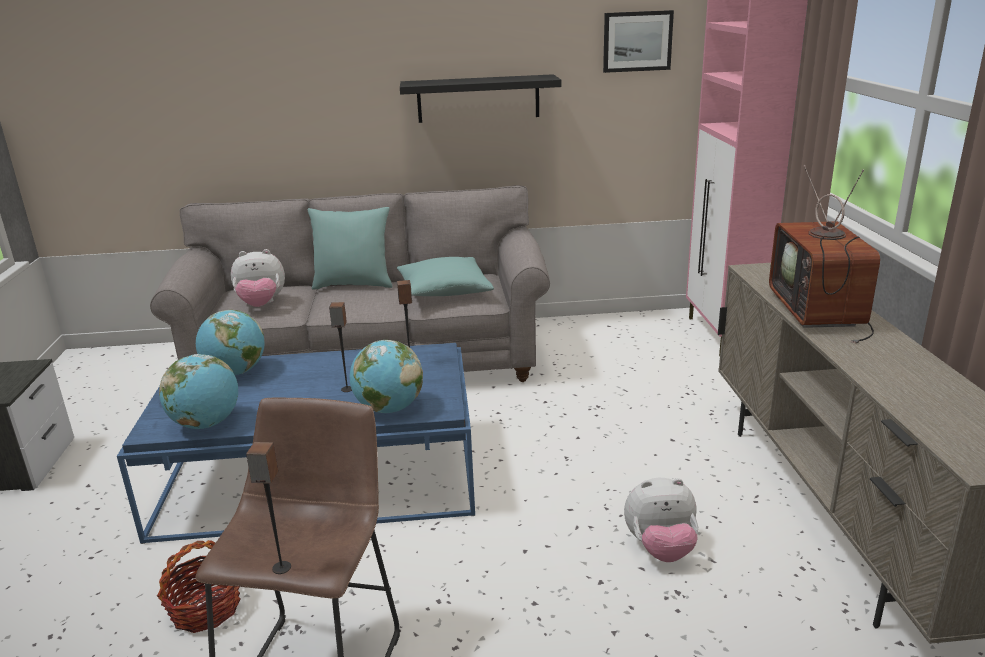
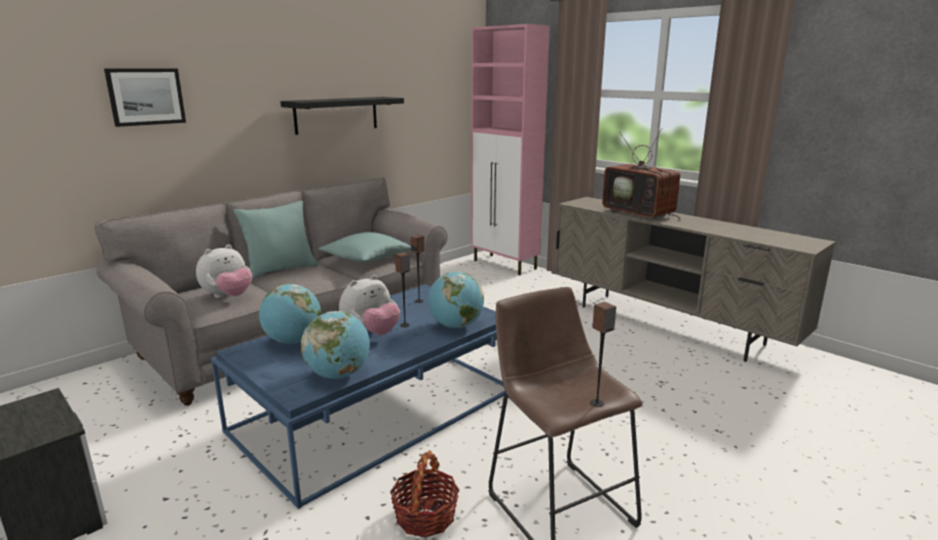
camera: 40 degrees left, 5 degrees down
picture [603,10,674,73] -> picture moved to [104,68,186,127]
plush toy [624,478,698,562] -> plush toy moved to [339,275,400,335]

